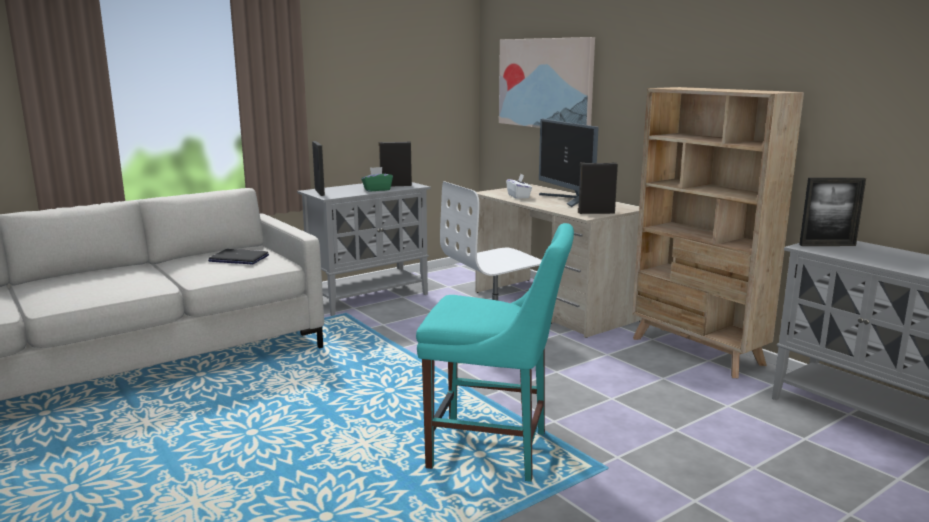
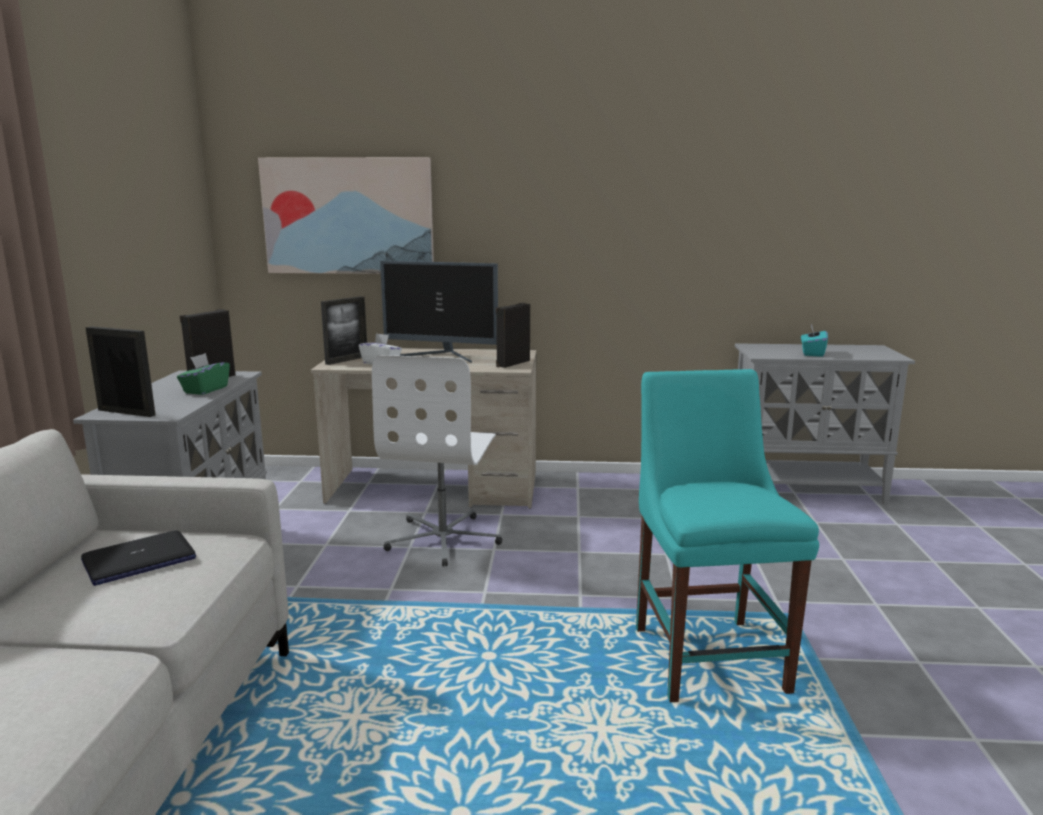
camera: 50 degrees left, 0 degrees up
turquoise chair [416,223,574,482] -> turquoise chair turned 60 degrees counterclockwise [636,369,819,702]
beige bookcase [632,87,804,378] -> none
picture frame [799,178,866,246] -> picture frame moved to [321,296,367,365]
none -> turquoise tissue box [801,324,828,357]

